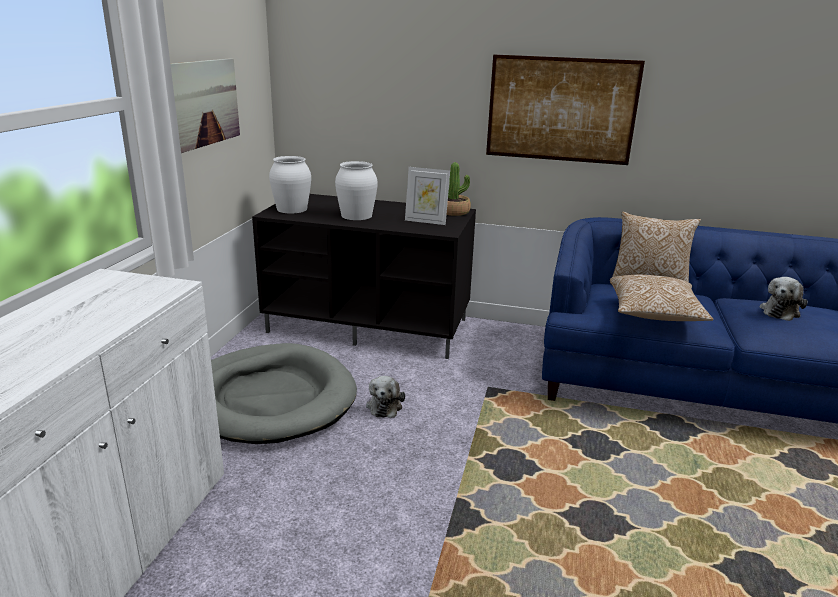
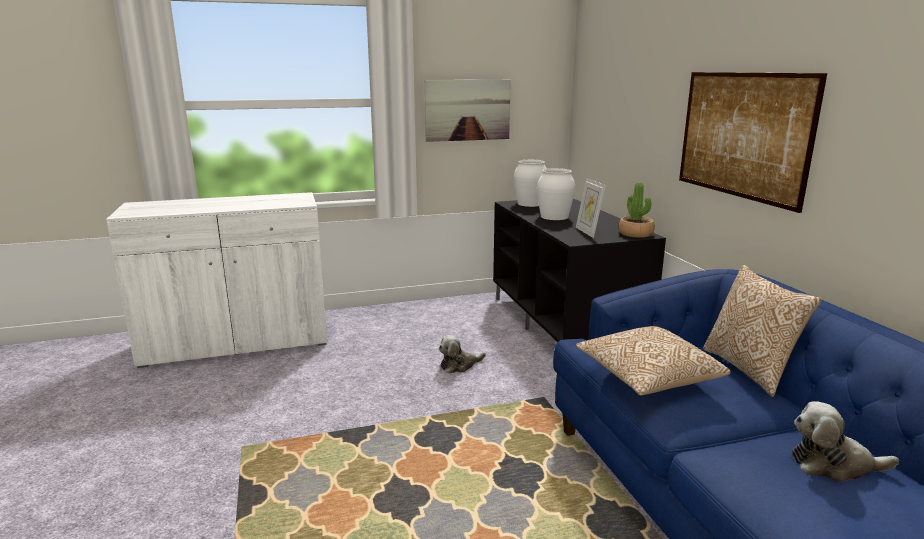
camera: 60 degrees right, 5 degrees down
grey dog bed [211,343,357,444] -> none

